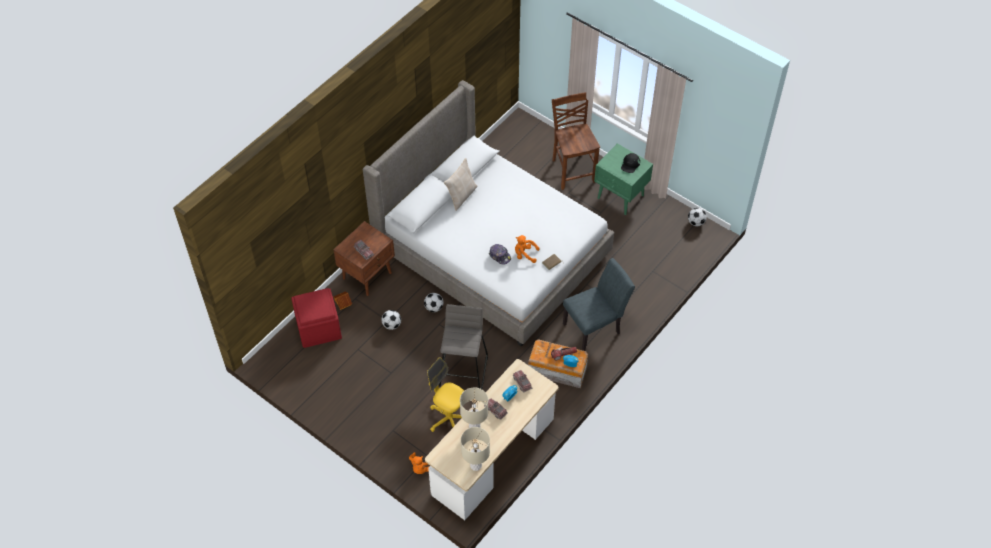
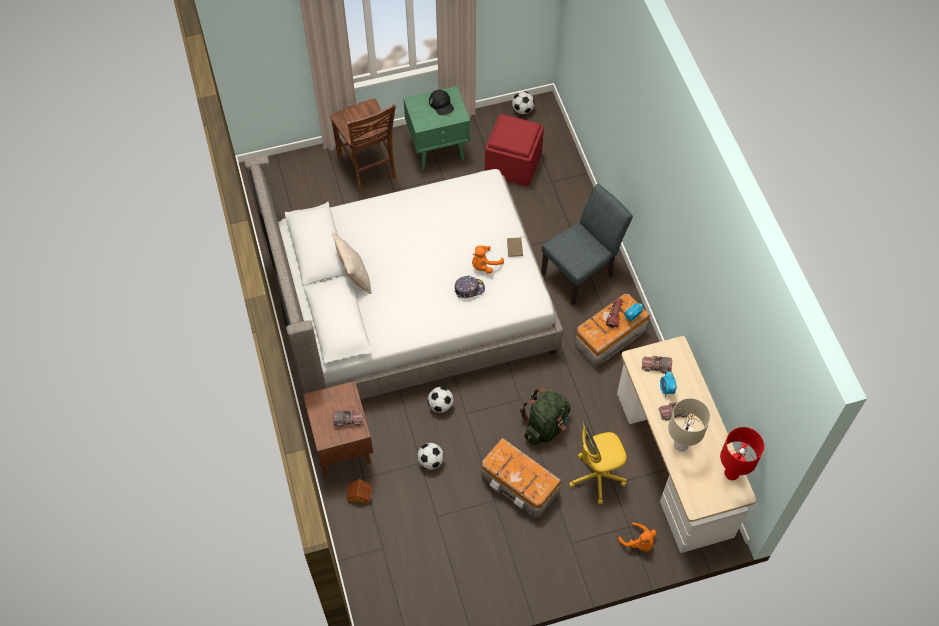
camera: 55 degrees left, 5 degrees up
red ottoman [291,288,342,348] -> red ottoman moved to [485,114,544,186]
grey stool [439,304,488,389] -> green backpack [520,387,571,446]
beige table lamp [461,427,490,471] -> red table lamp [720,427,764,480]
brown chair [552,92,600,190] -> brown chair turned 135 degrees counterclockwise [330,99,396,193]
grey chair [563,258,635,351] -> grey chair turned 45 degrees clockwise [541,184,633,306]
none -> storage box [482,438,562,519]

